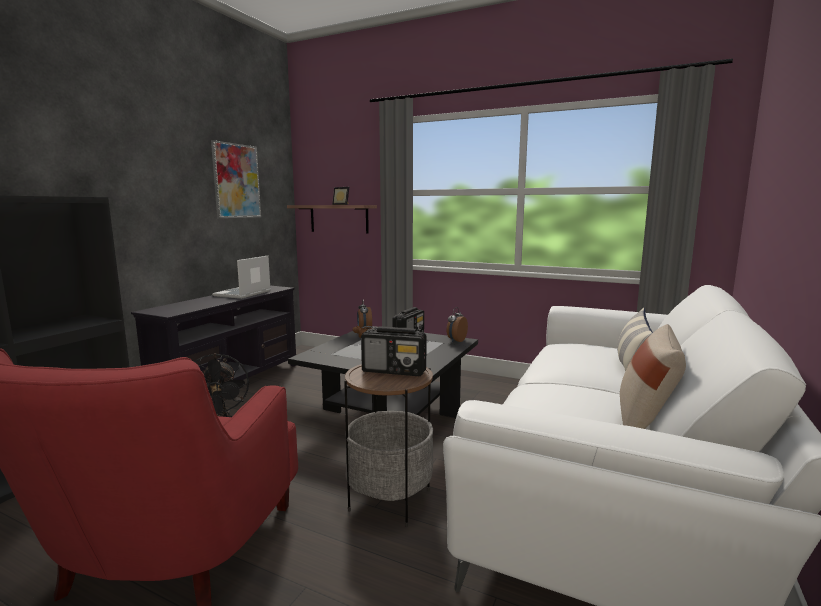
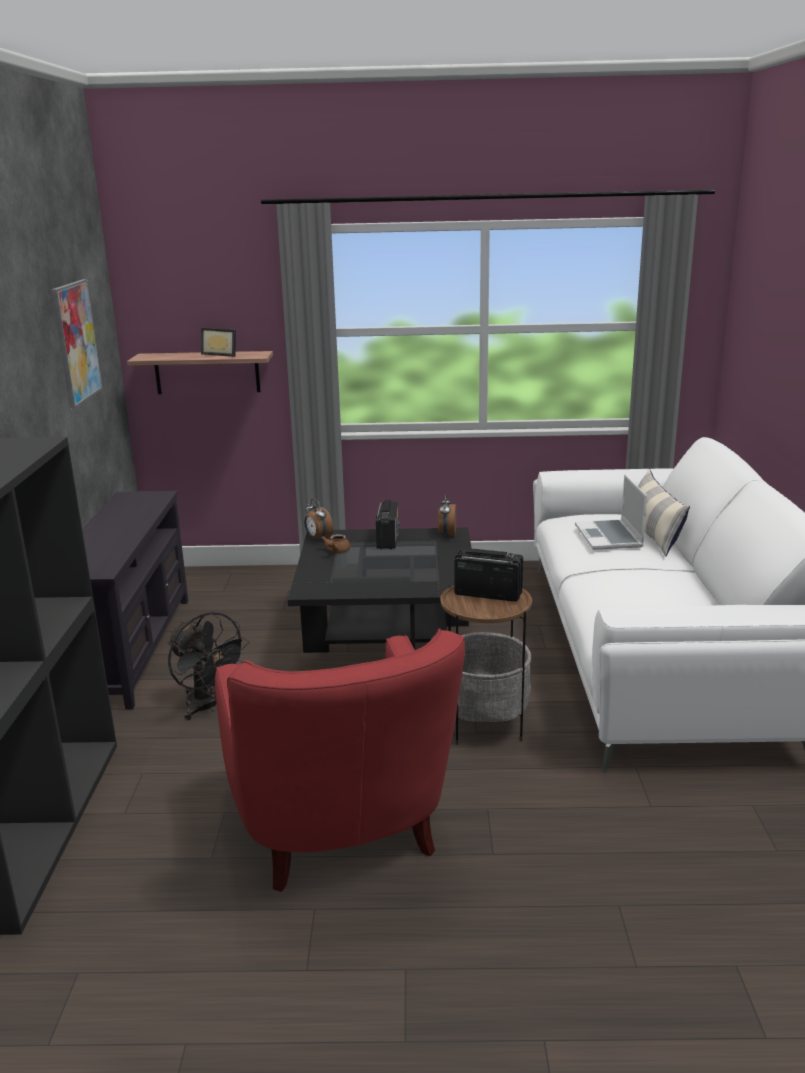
camera: 25 degrees left, 10 degrees up
laptop [212,256,271,299] -> laptop moved to [575,474,647,550]
radio [361,326,427,376] -> radio turned 150 degrees counterclockwise [455,548,523,602]
beige pillow [620,324,686,429] -> none

